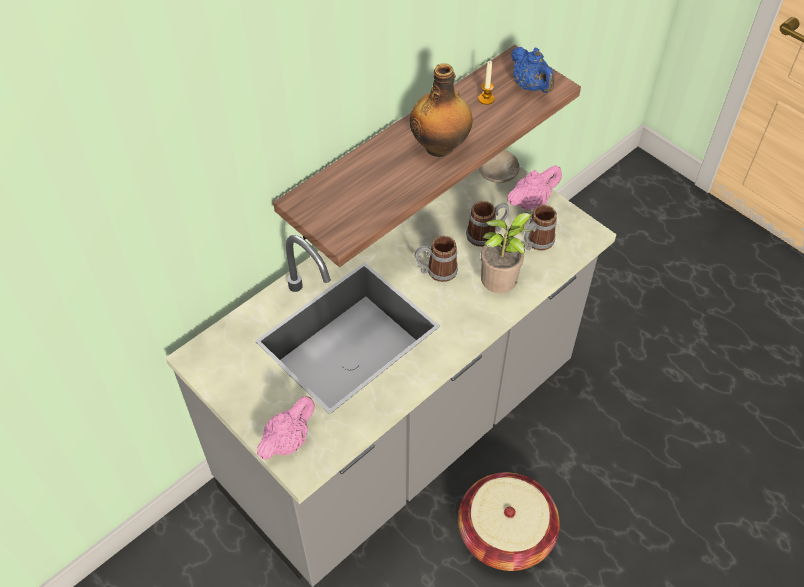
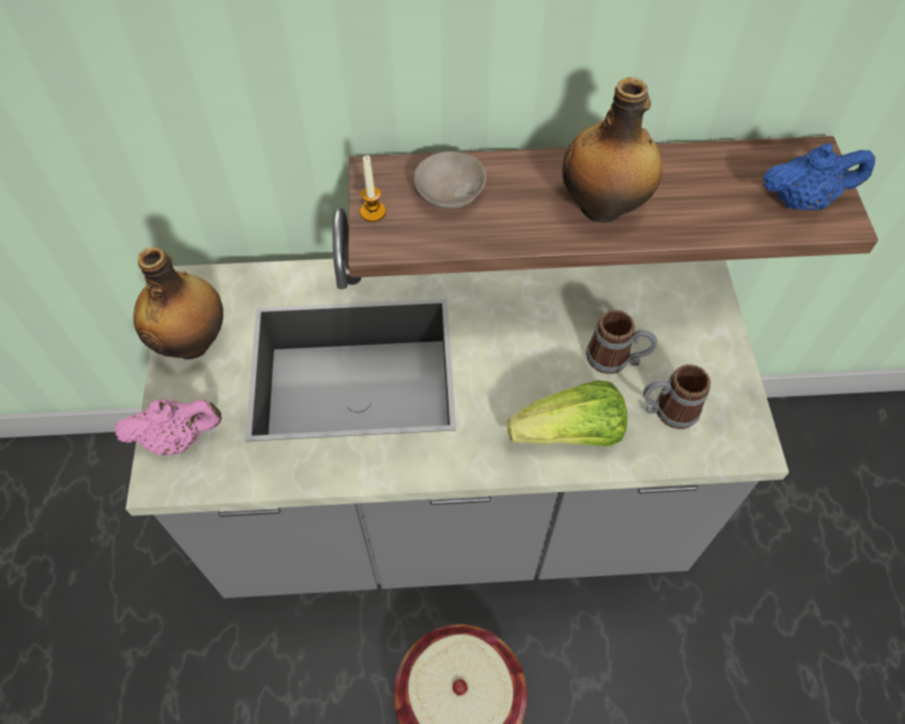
camera: 40 degrees right, 5 degrees up
mug [415,236,458,282] -> none
candle [478,61,495,105] -> candle moved to [360,155,386,222]
beige bowl [478,150,520,183] -> beige bowl moved to [414,151,486,208]
potted plant [481,213,533,293] -> lettuce [508,380,628,446]
pink teapot [507,165,562,210] -> none
blue teapot [511,47,555,93] -> blue teapot turned 105 degrees counterclockwise [762,143,875,211]
none -> bottle [133,247,223,359]

